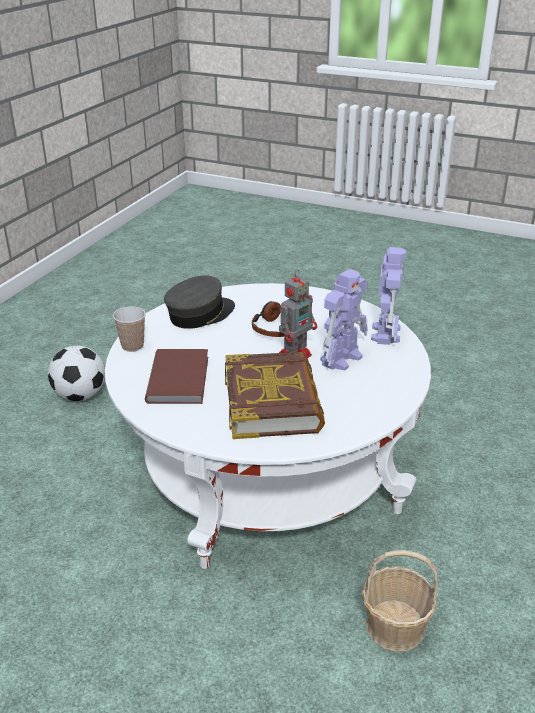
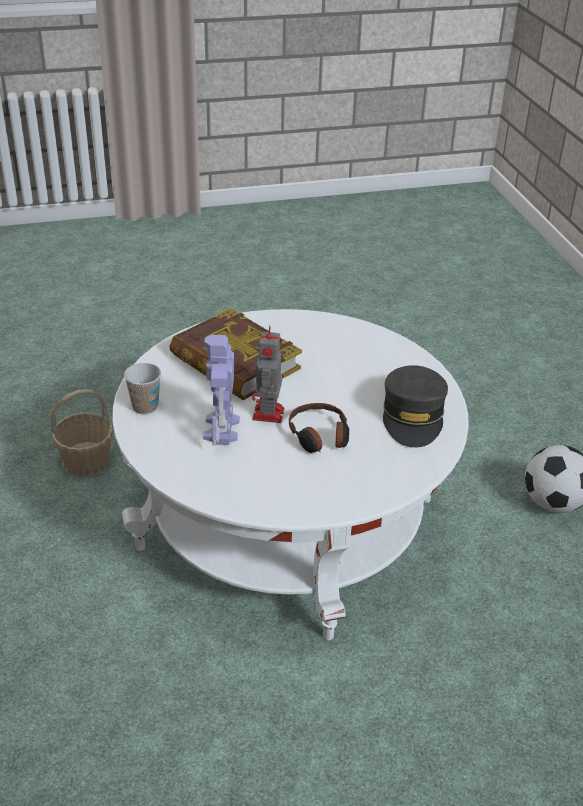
camera: 140 degrees right, 5 degrees up
cup [113,306,146,352] -> cup moved to [124,363,161,414]
brown book [145,349,208,404] -> none
toy robot [371,247,406,345] -> none

